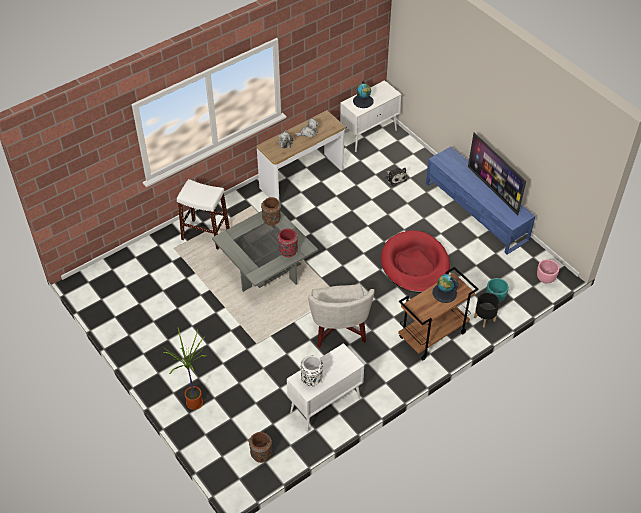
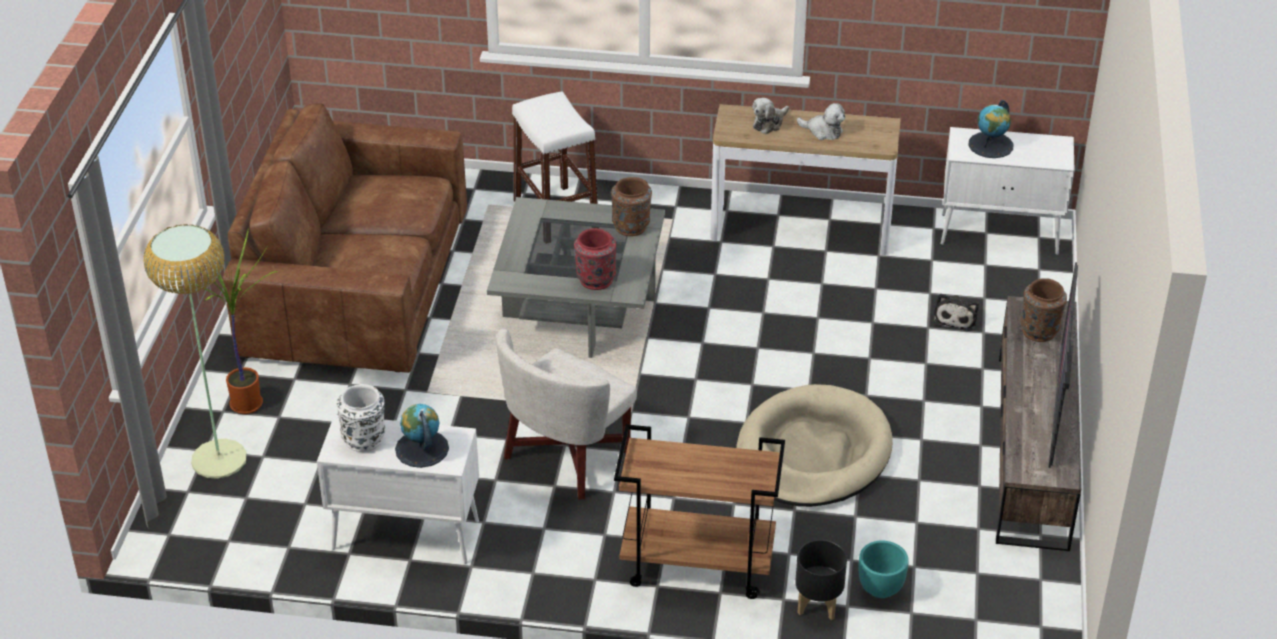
camera: 45 degrees right, 10 degrees down
brown vase [249,432,272,463] -> brown vase moved to [1020,278,1067,342]
red dog bed [381,230,450,293] -> beige dog bed [737,384,893,507]
blue tv stand [426,147,535,255] -> brown tv stand [996,296,1081,551]
globe [432,274,458,303] -> globe moved to [395,404,449,468]
pink planter [537,259,559,284] -> none
none -> floor lamp [144,224,247,479]
none -> brown sofa [223,103,467,373]

